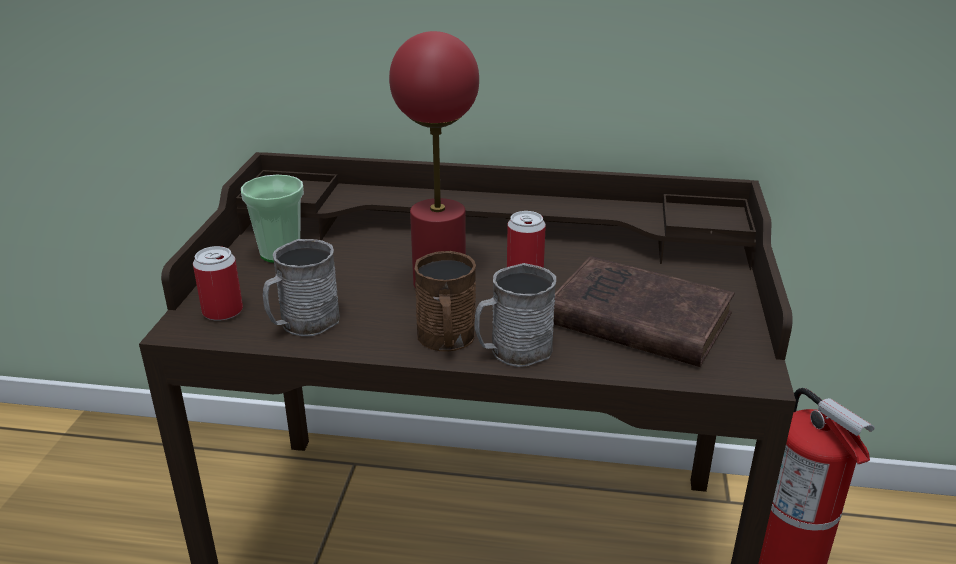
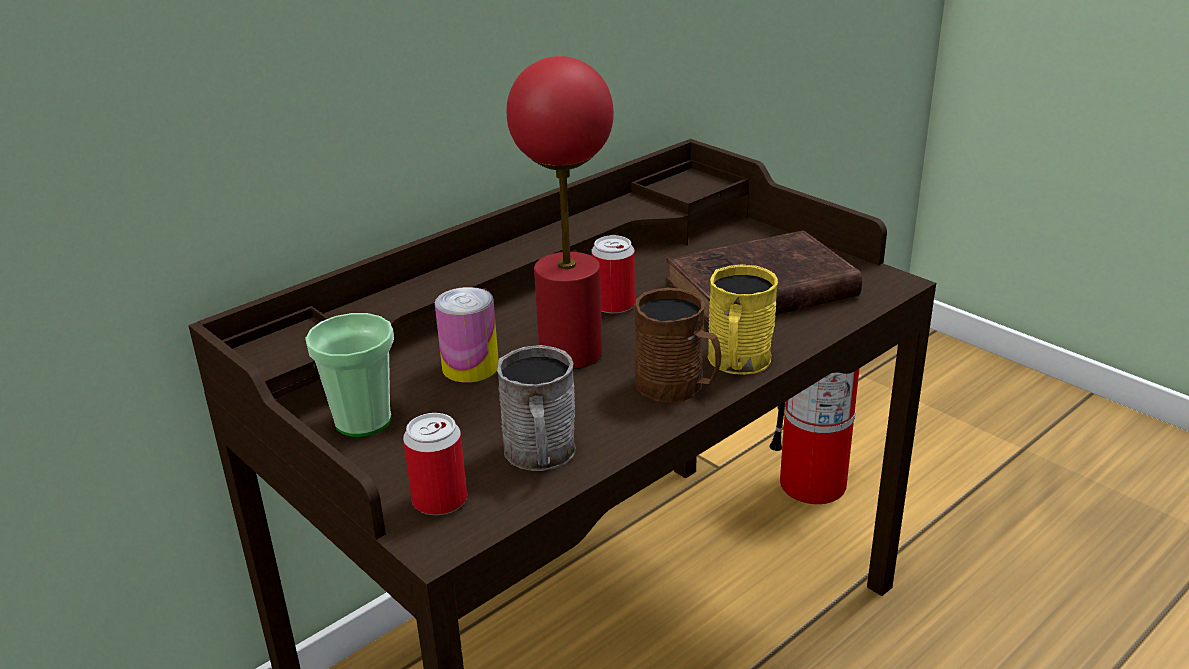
camera: 50 degrees left, 0 degrees up
grey mug [475,263,556,367] -> yellow mug [707,265,778,375]
none -> can [435,287,499,382]

